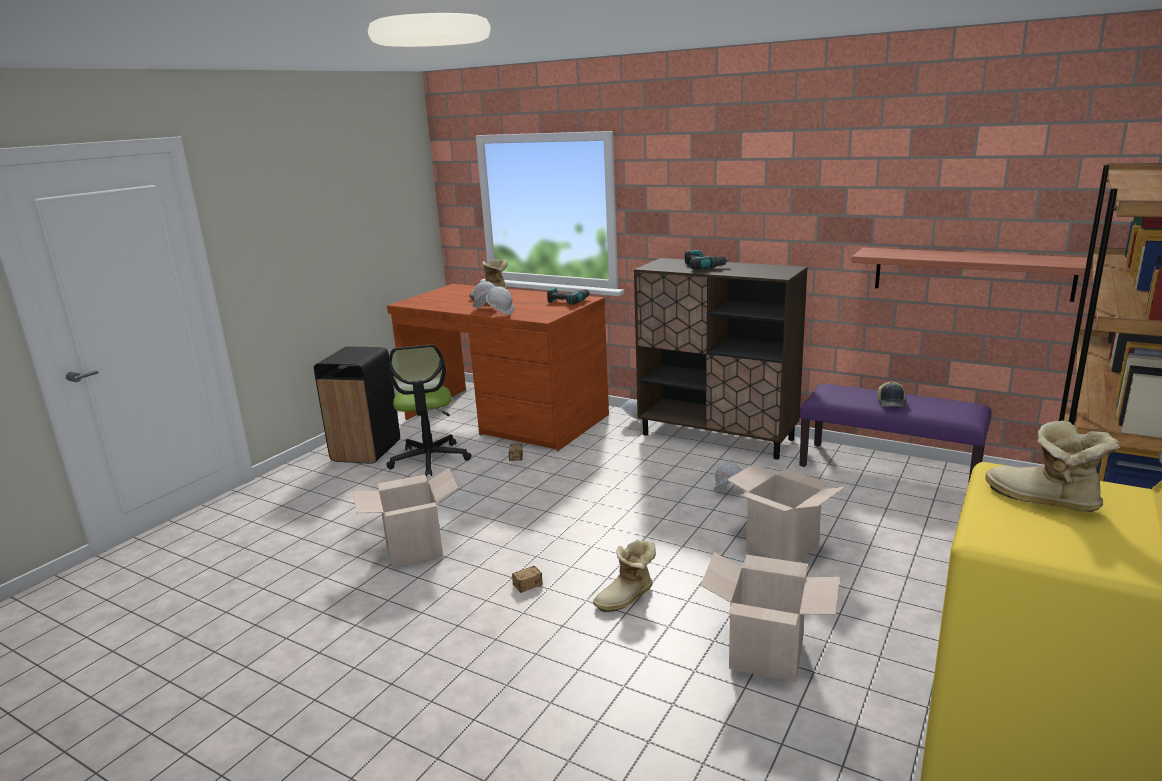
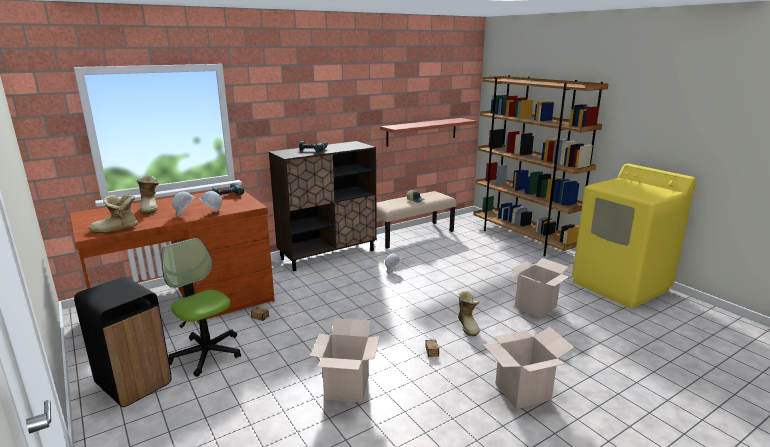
camera: 65 degrees left, 0 degrees up
office chair [386,345,472,477] -> office chair turned 150 degrees counterclockwise [162,238,241,377]
cardboard box [727,463,845,562] -> cardboard box moved to [482,327,574,409]
purple bench [799,384,992,484] -> beige bench [376,191,457,249]
boot [985,421,1119,512] -> boot moved to [89,194,138,233]

